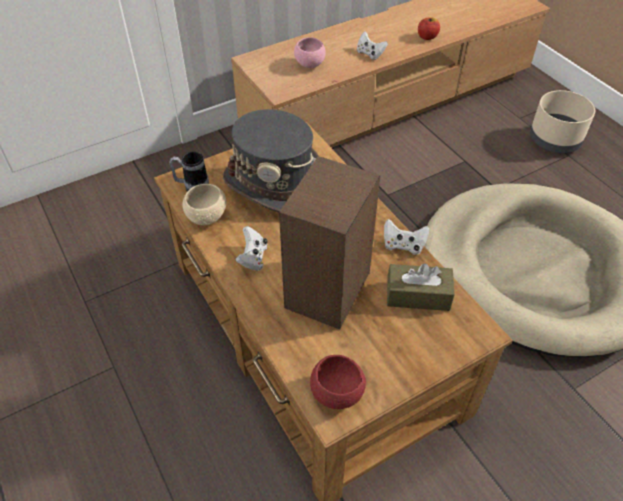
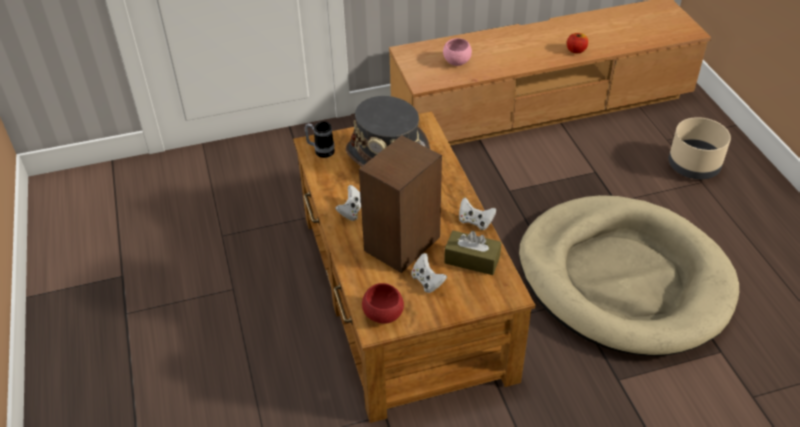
camera: 15 degrees right, 5 degrees down
beige bowl [183,184,227,225] -> none
white game controller [357,32,388,60] -> white game controller moved to [411,253,447,293]

